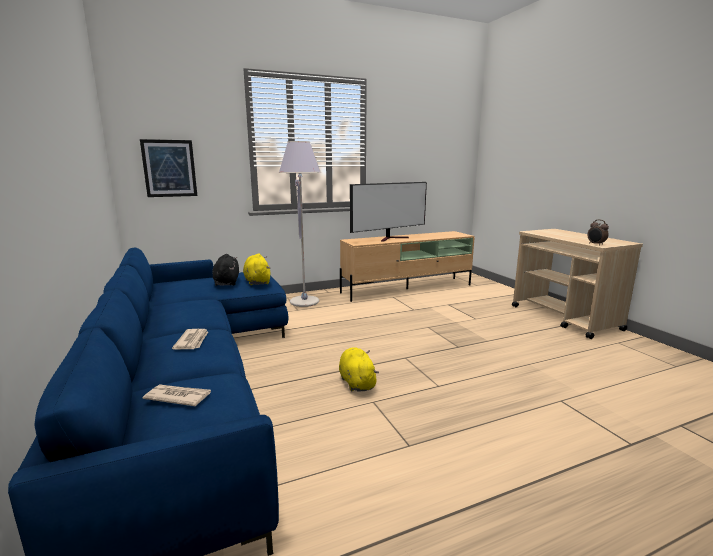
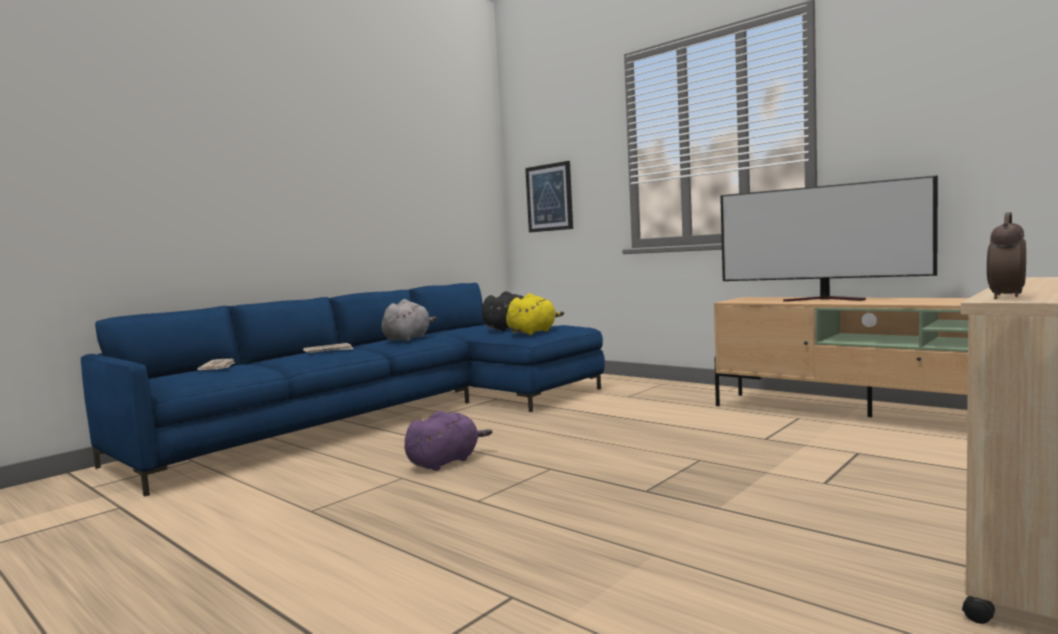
camera: 65 degrees right, 10 degrees down
grey floor lamp [279,141,321,307] -> none
yellow plush toy [339,347,379,392] -> purple plush toy [404,411,492,471]
none -> grey plush toy [382,299,437,341]

